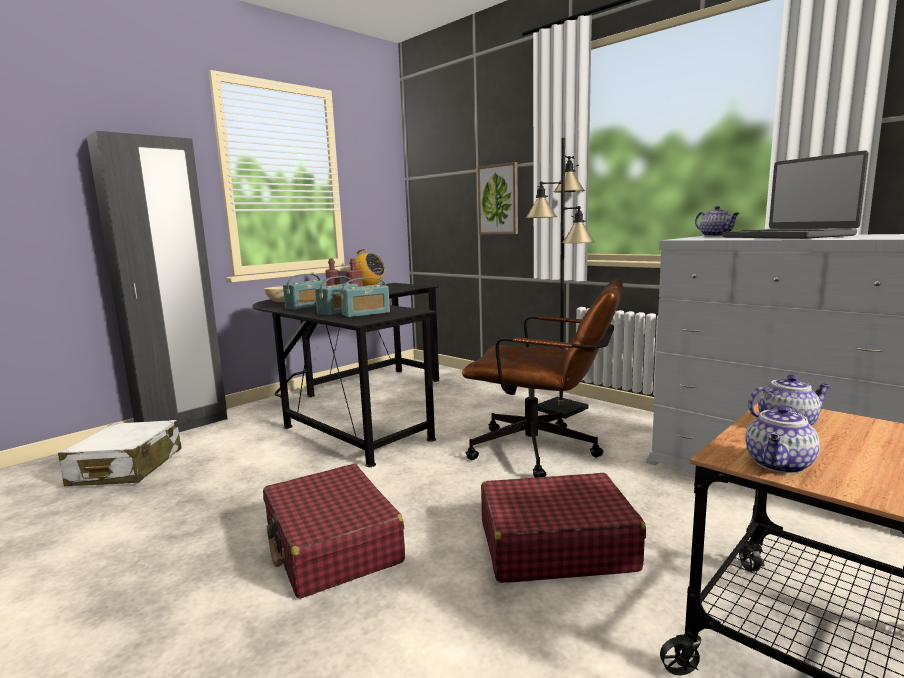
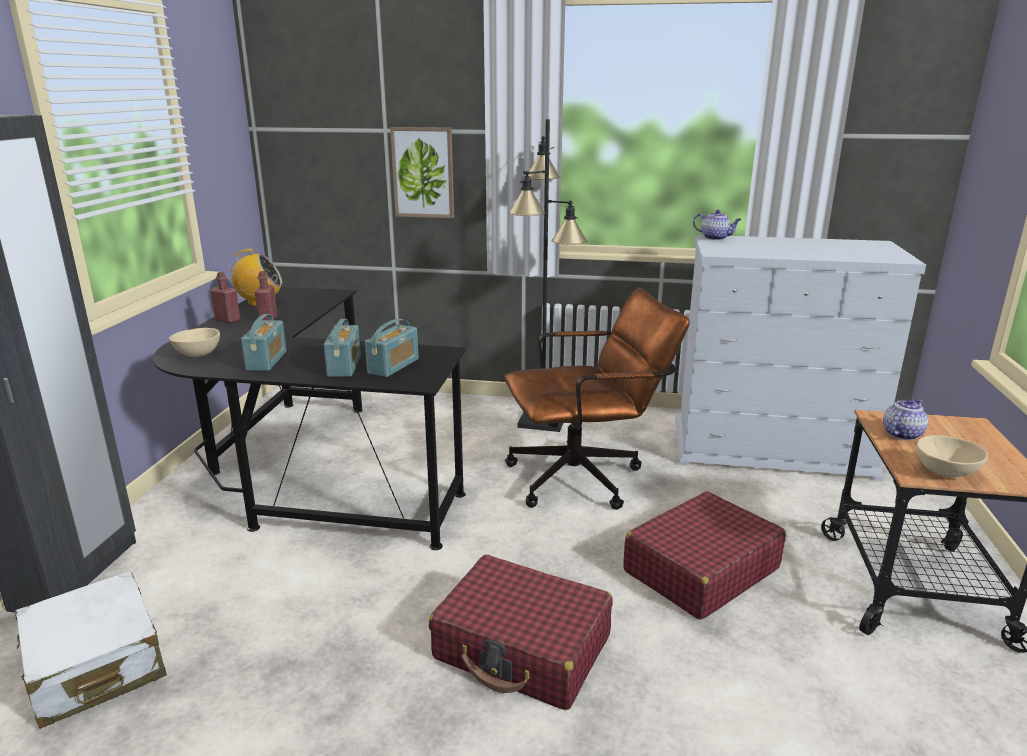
camera: 35 degrees left, 10 degrees up
laptop [722,150,869,239] -> none
teapot [745,405,820,473] -> beige bowl [916,435,988,477]

